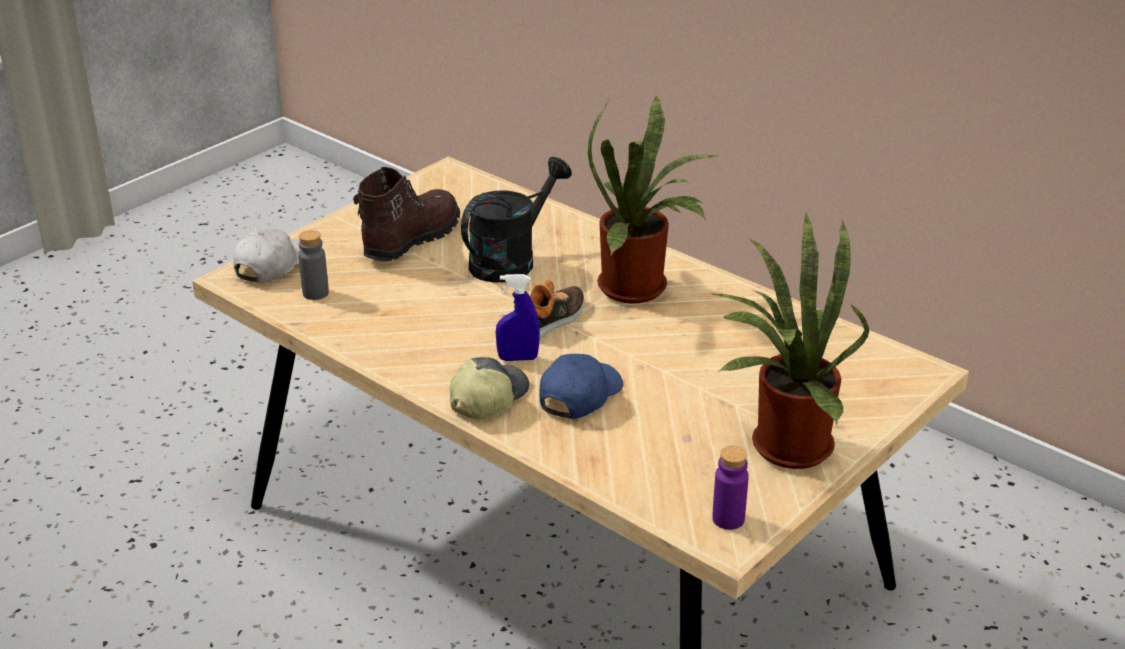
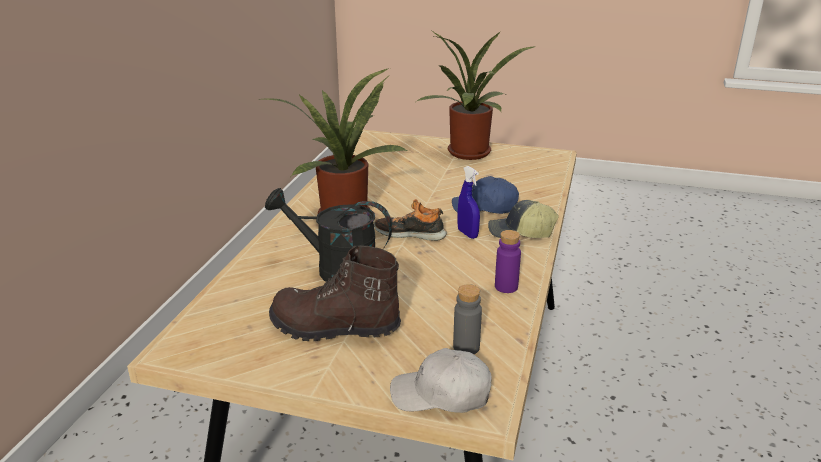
camera: 115 degrees left, 5 degrees down
purple bottle [712,446,749,530] -> purple bottle moved to [495,230,521,293]

